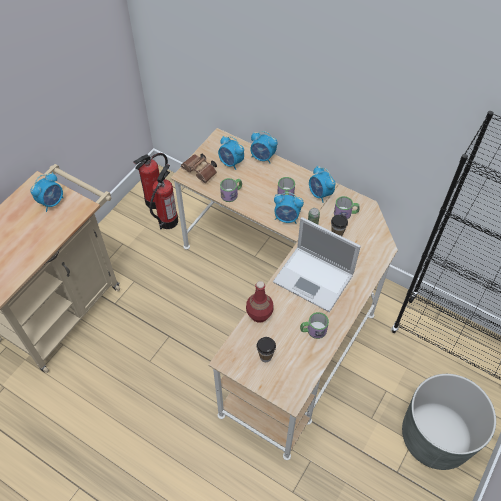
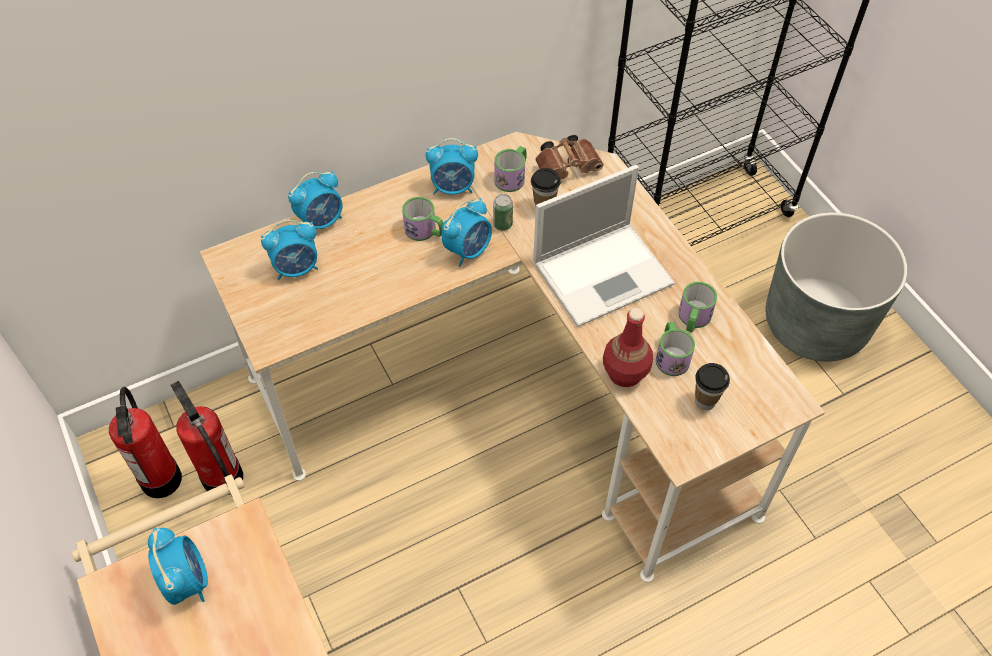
camera: 60 degrees left, 0 degrees up
brown binoculars [181,154,217,183] -> brown binoculars moved to [535,135,604,180]
mug [220,178,242,202] -> mug moved to [656,322,695,376]

